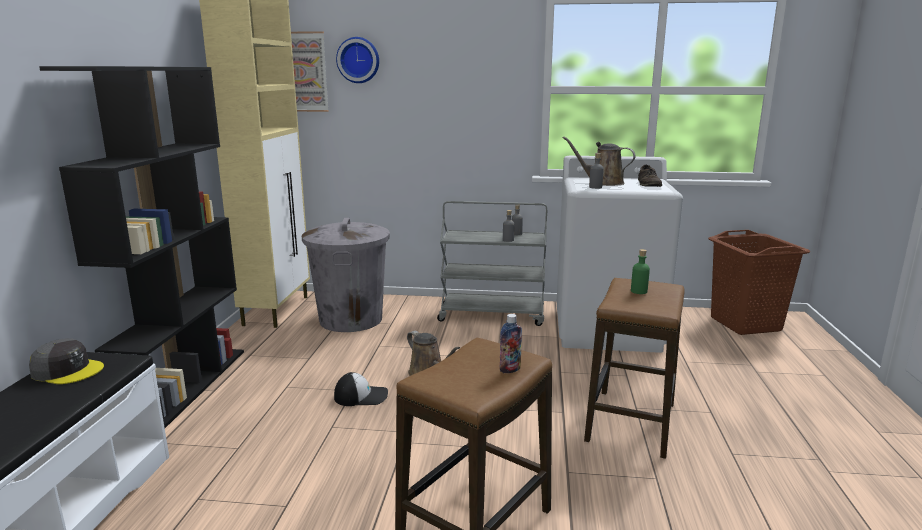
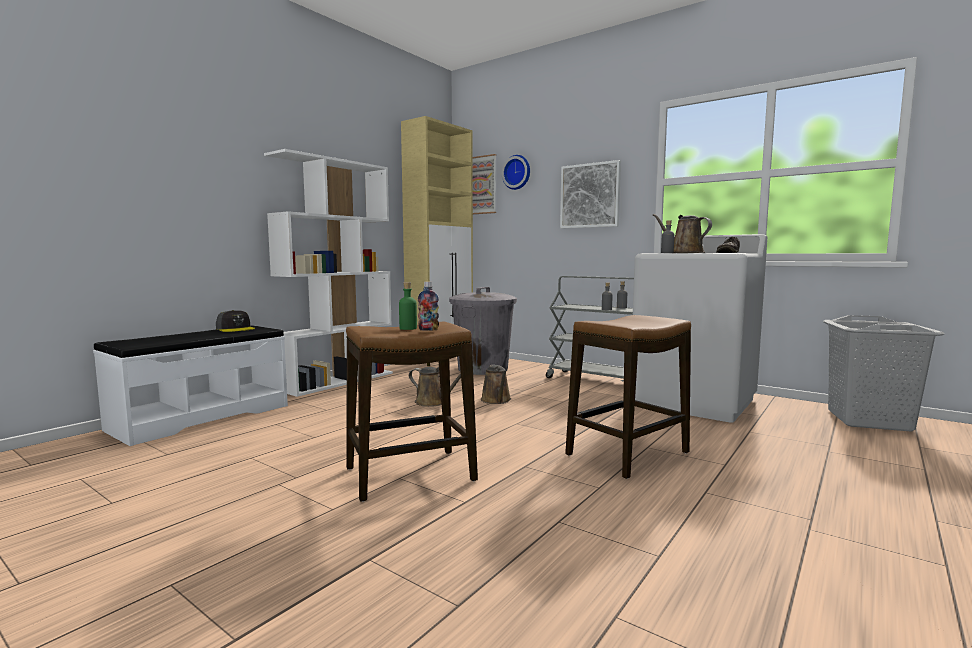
camera: 30 degrees right, 10 degrees down
black bookcase [39,66,244,428] -> white bookcase [264,149,393,397]
cap [334,372,388,406] -> brown watering can [409,367,461,407]
green bottle [631,249,650,294] -> green bottle moved to [399,282,417,330]
brown laundry basket [708,230,811,335] -> grey laundry basket [823,315,945,432]
none -> picture [560,160,621,228]

